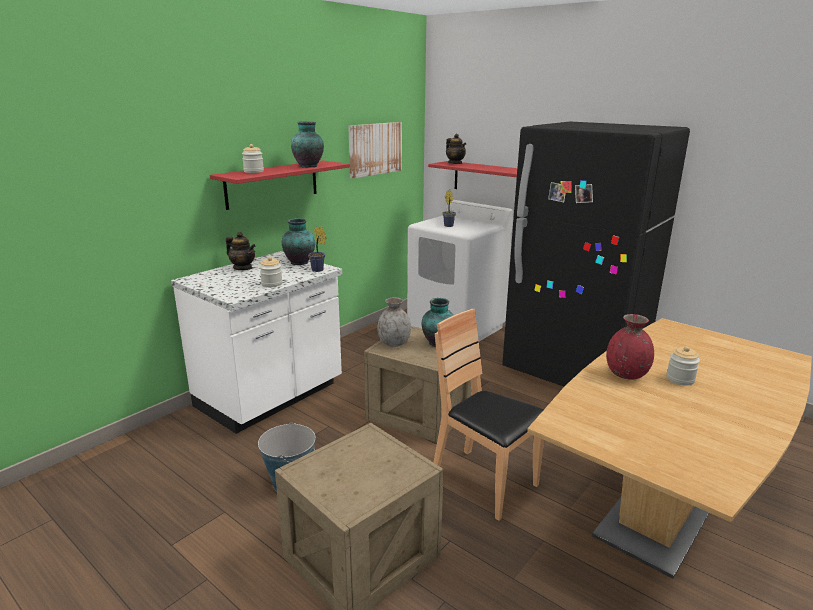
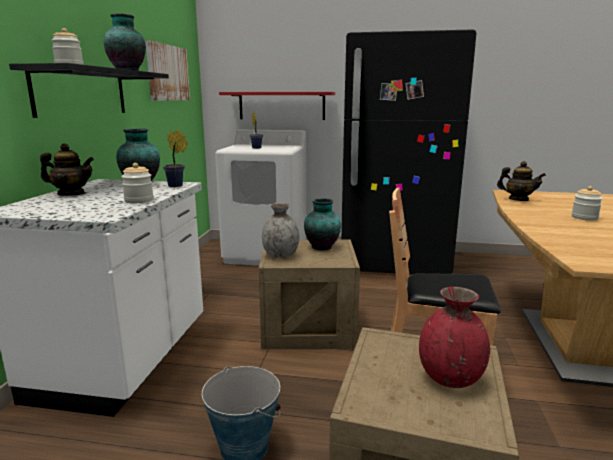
camera: 30 degrees left, 5 degrees down
red shelf [210,161,350,210] -> black shelf [9,63,169,118]
teapot [446,134,466,164] -> teapot moved to [497,161,546,201]
red vase [606,314,654,380] -> red vase moved to [419,287,490,388]

